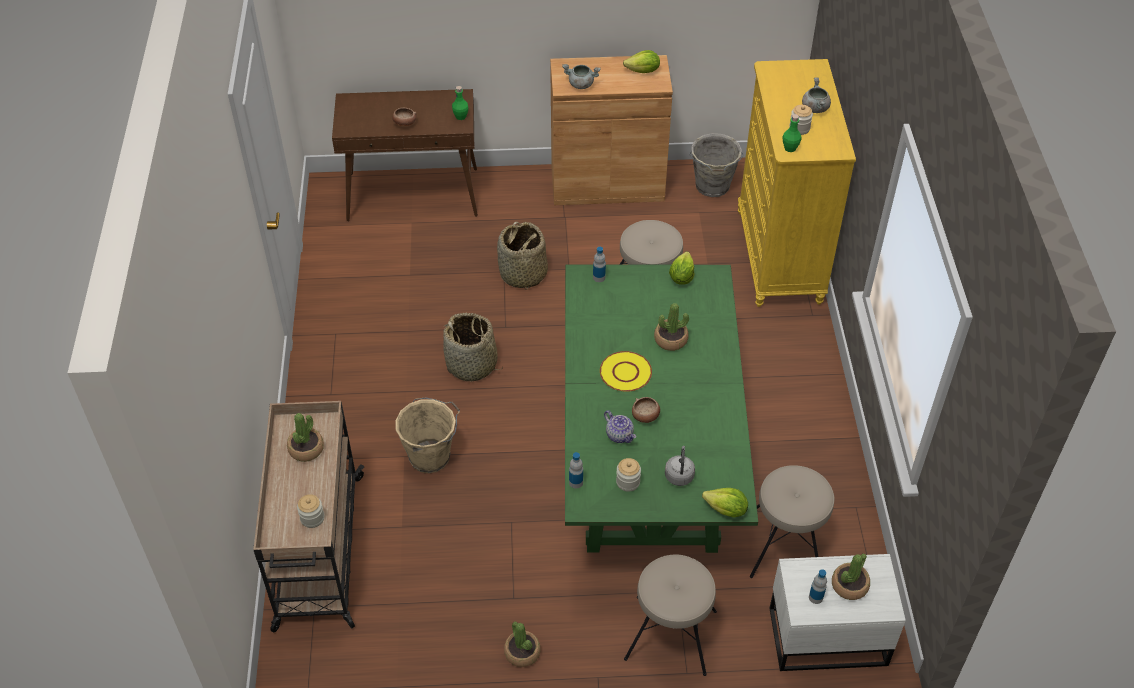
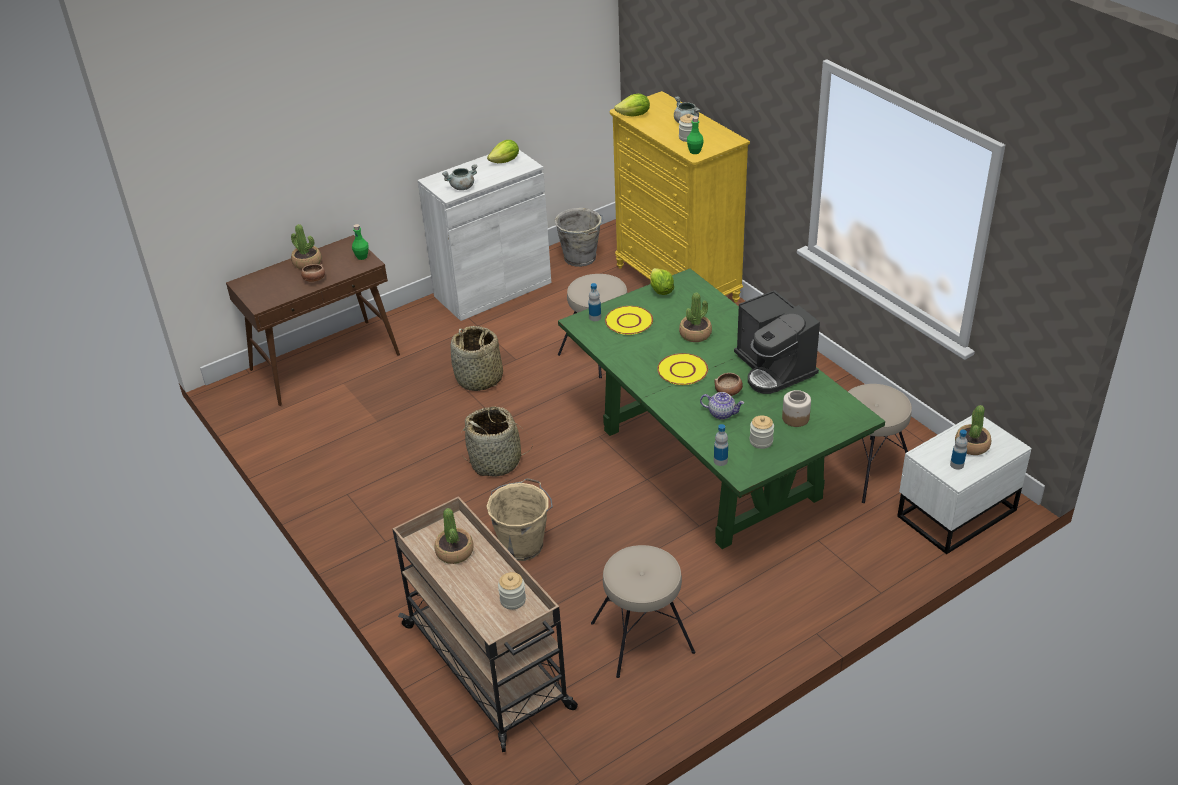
camera: 30 degrees left, 10 degrees down
potted plant [504,621,541,667] -> potted plant moved to [291,224,321,269]
brown cabinet [550,55,673,205] -> white cabinet [418,150,551,321]
beige stool [624,554,717,676] -> beige stool moved to [591,545,695,678]
grey kettle [665,446,695,486] -> jar [782,390,811,427]
lettuce [702,488,748,517] -> lettuce moved to [614,94,650,117]
none -> yellow plate [605,306,653,335]
none -> coffee machine [734,290,820,394]

